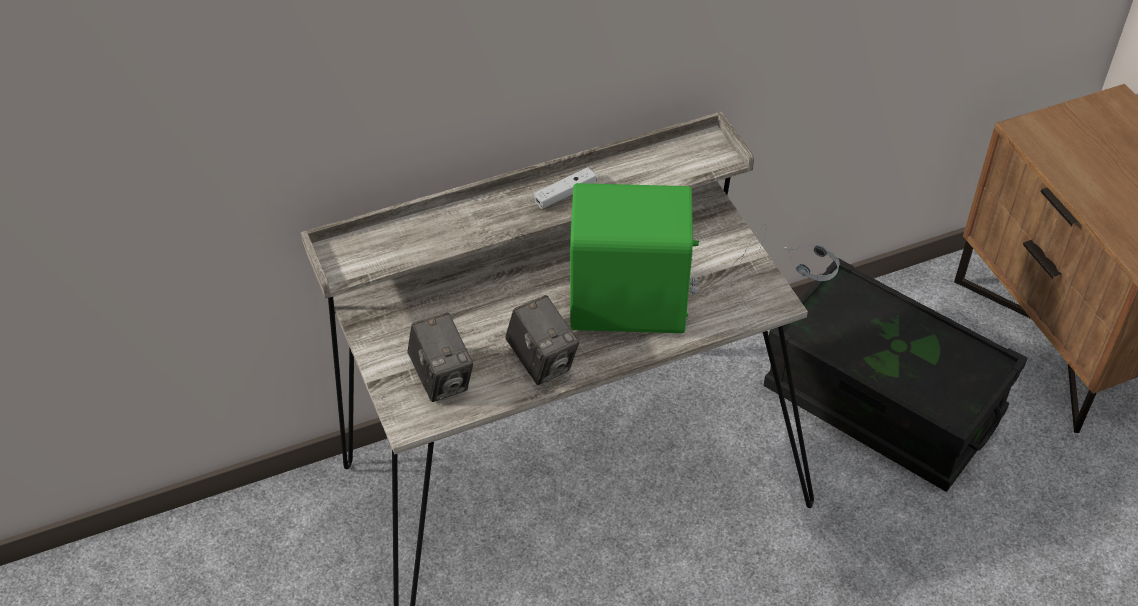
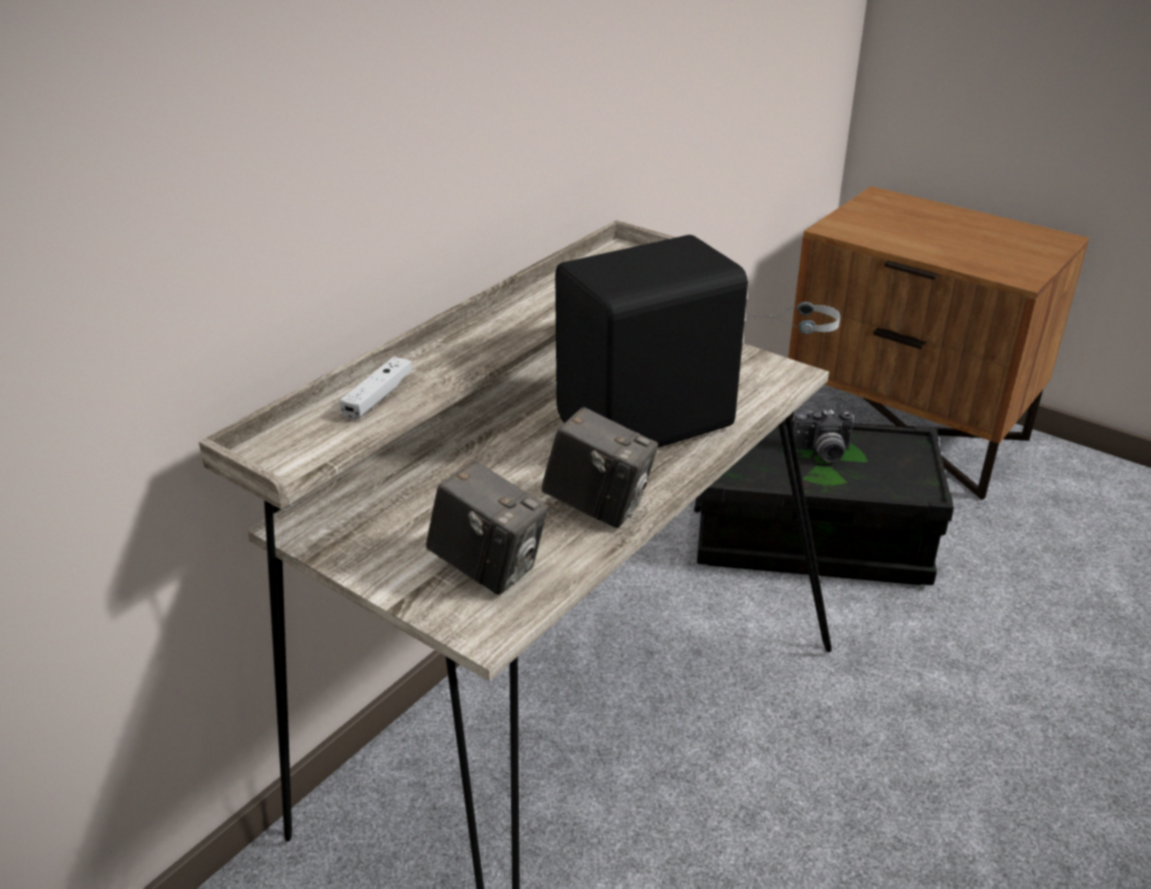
camera: 30 degrees left, 15 degrees down
white game controller [534,167,597,209] -> white game controller moved to [339,357,413,420]
green speaker [570,183,699,333] -> black speaker [555,235,748,448]
none -> camera [793,409,854,463]

